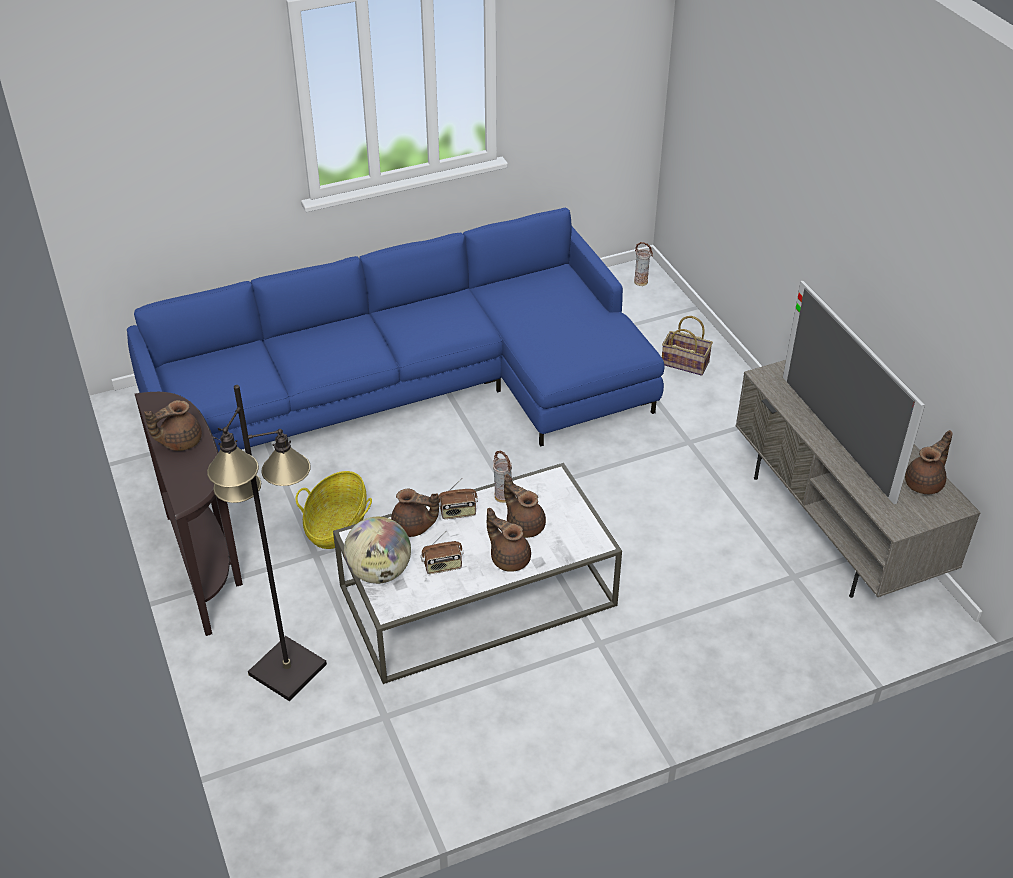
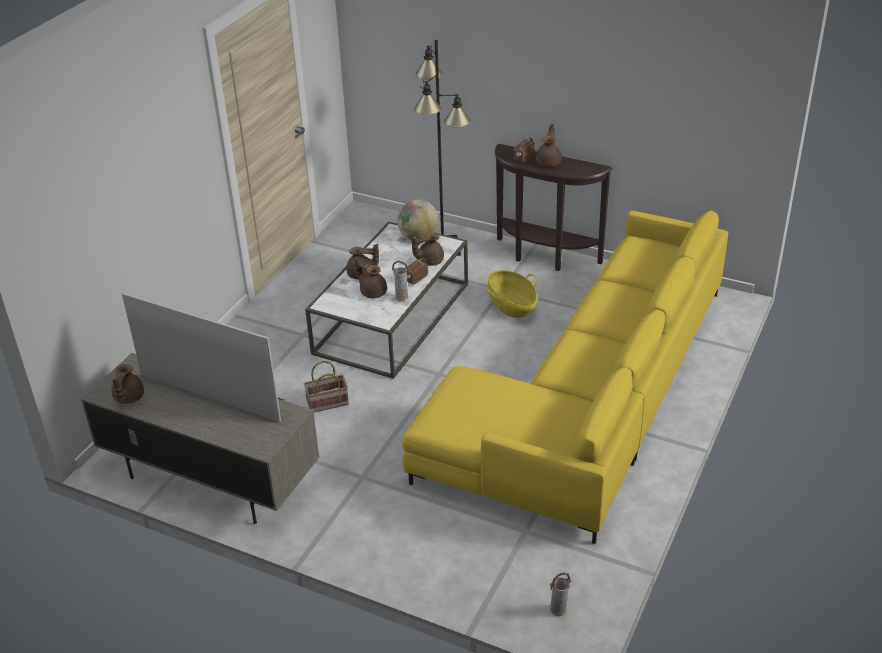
camera: 140 degrees right, 5 degrees down
blue sofa [127,208,665,452] -> yellow sofa [402,211,728,544]
radio [421,531,463,574] -> radio moved to [514,137,535,162]
brown teapot [504,474,546,538] -> brown teapot turned 150 degrees counterclockwise [355,256,387,298]
basket [662,316,713,376] -> basket moved to [304,361,349,412]

